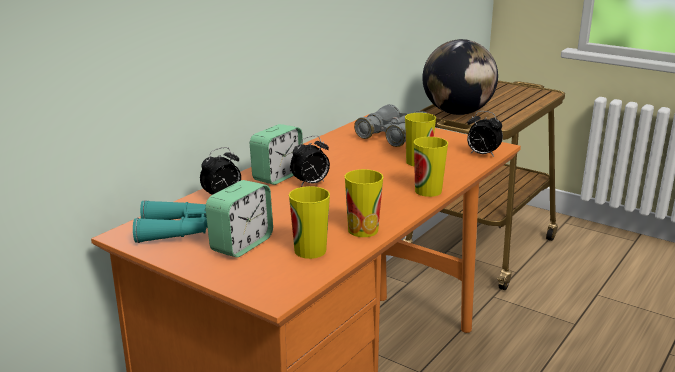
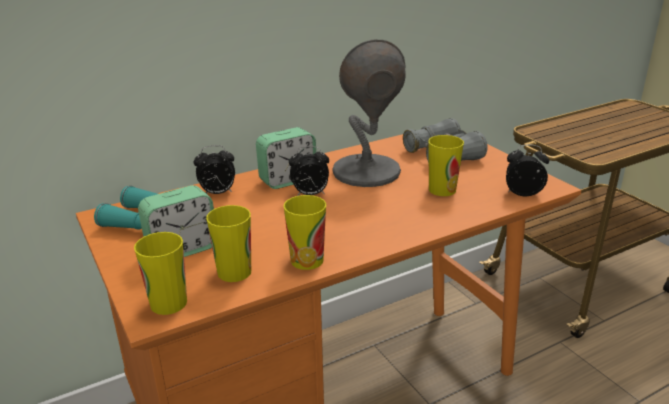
camera: 25 degrees right, 5 degrees up
cup [414,137,448,197] -> cup moved to [134,232,187,315]
globe [422,39,498,115] -> none
alarm clock [467,111,503,157] -> alarm clock turned 135 degrees clockwise [506,145,549,196]
none -> grey table lamp [332,40,406,187]

